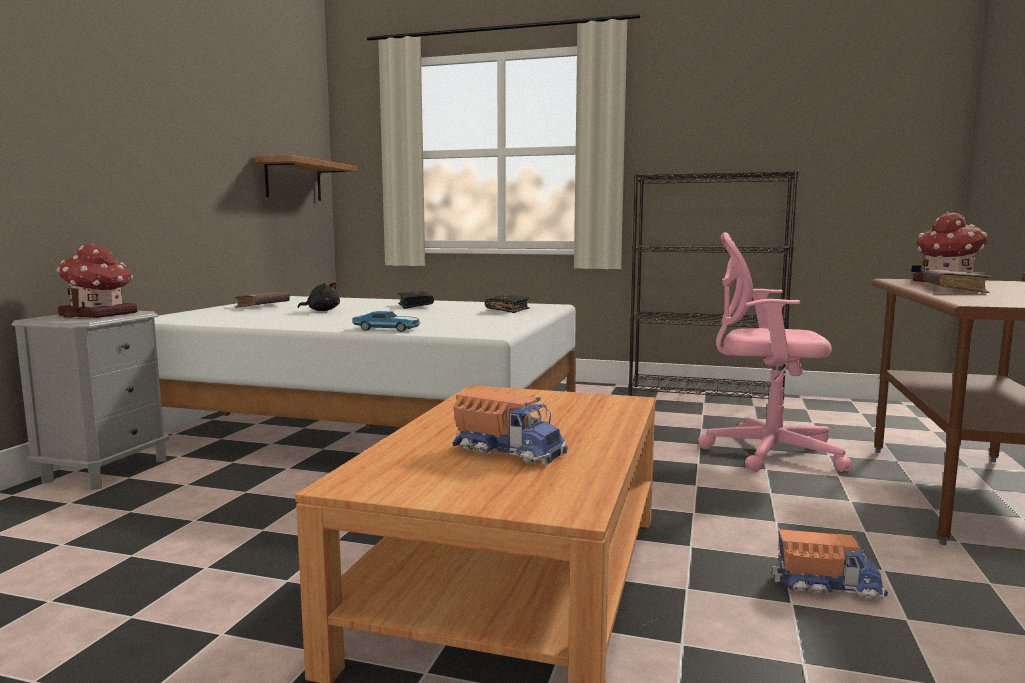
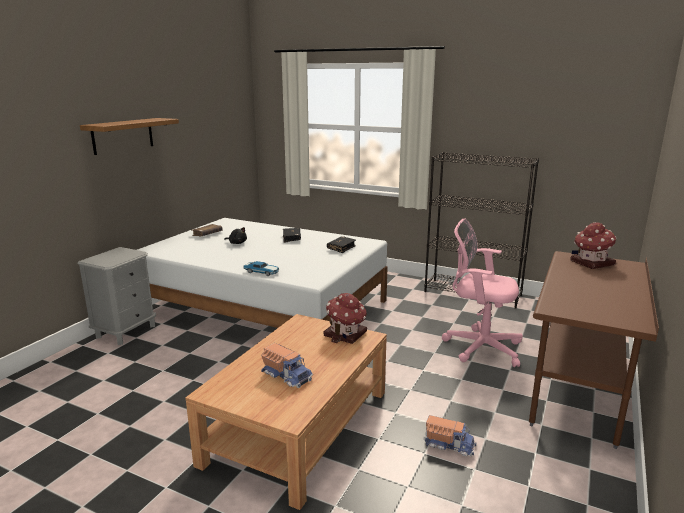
camera: 10 degrees right, 10 degrees up
toy house [57,243,137,318] -> toy house moved to [324,293,367,344]
shelf [255,155,357,201] -> shelf moved to [80,118,179,155]
brown book [924,270,992,293] -> none

